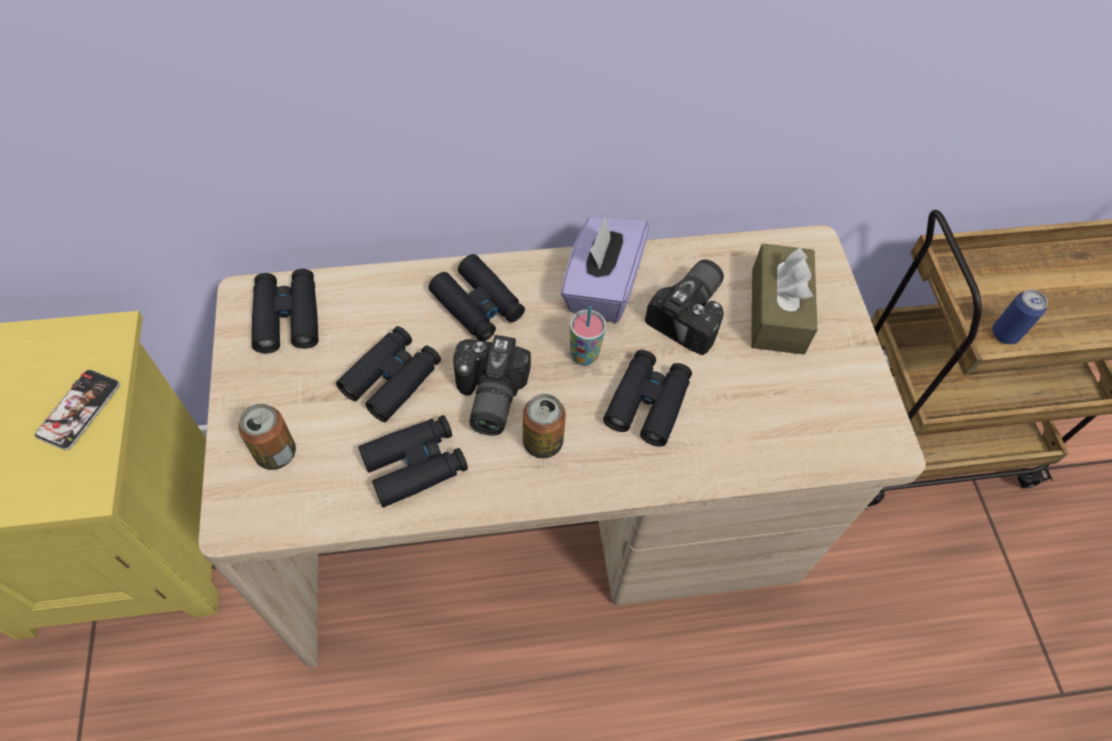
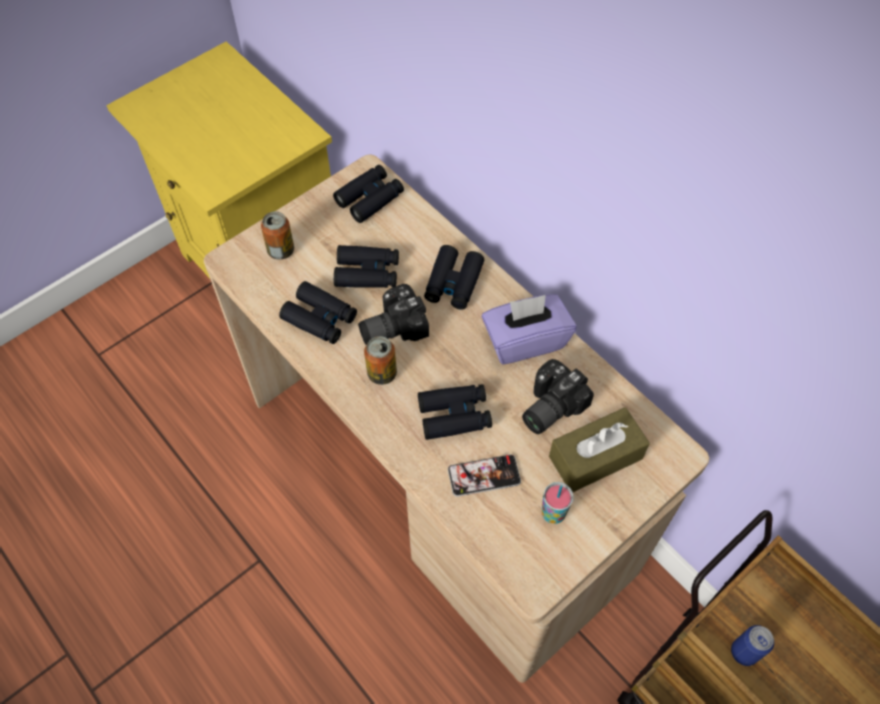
camera: 60 degrees right, 0 degrees up
phone [35,370,120,450] -> phone moved to [448,455,521,497]
cup [570,306,606,365] -> cup moved to [542,482,574,524]
camera [645,260,724,355] -> camera turned 135 degrees clockwise [522,359,594,434]

